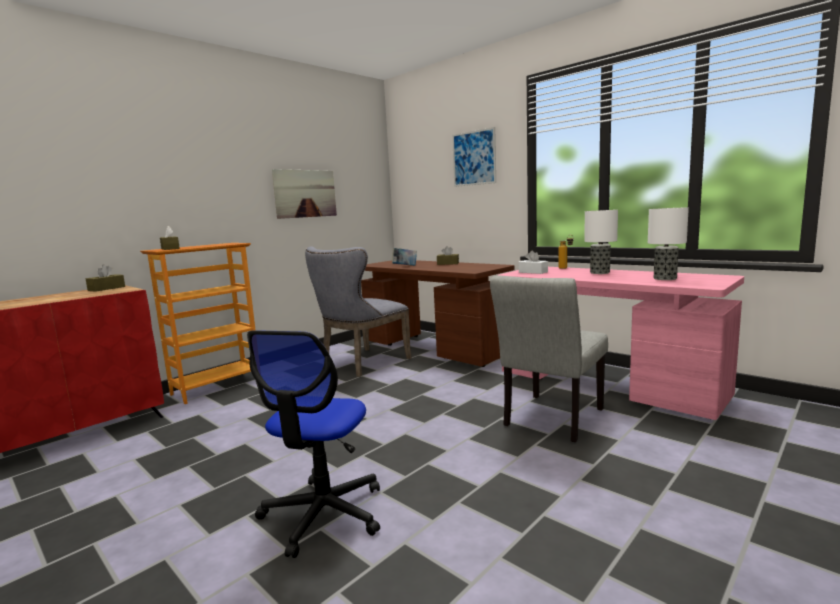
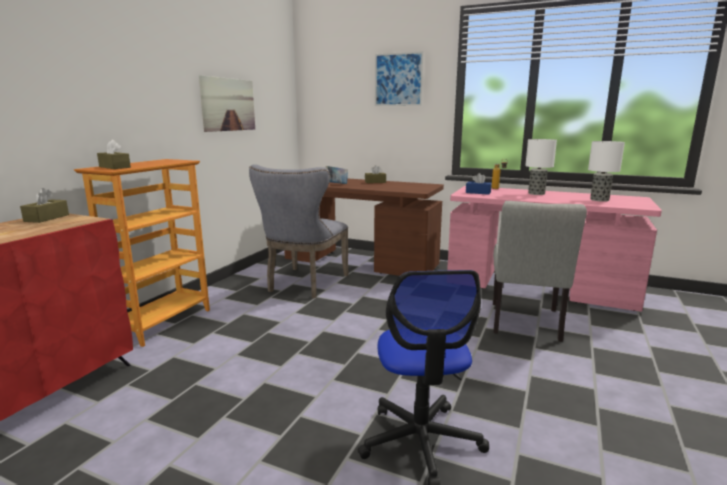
camera: 20 degrees left, 5 degrees up
white tissue box [519,251,548,274] -> blue tissue box [466,173,492,195]

